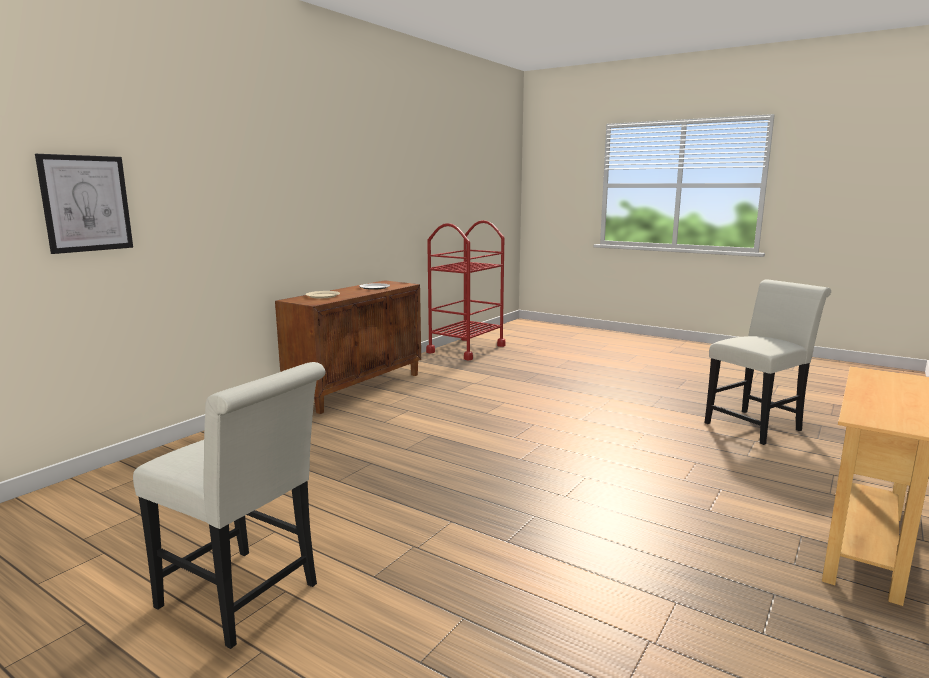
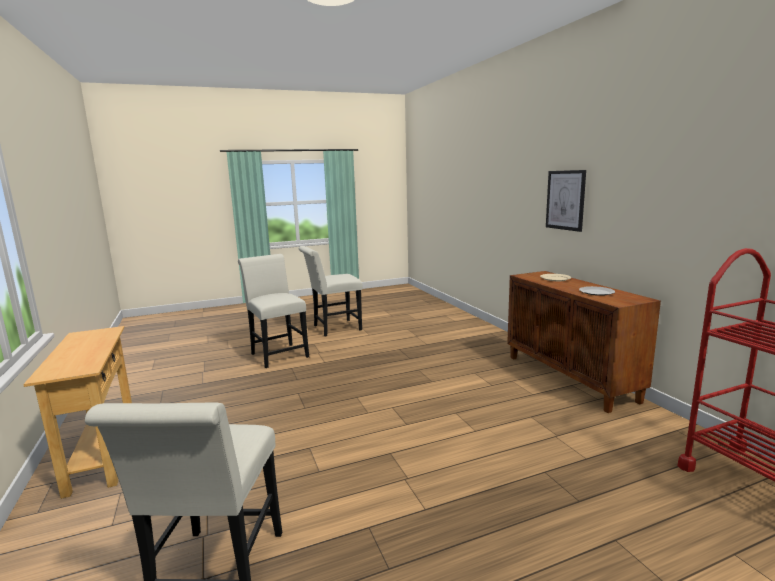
camera: 125 degrees right, 0 degrees up
picture [35,154,133,254] -> picture moved to [546,170,586,232]
none -> white chair [238,254,309,368]

